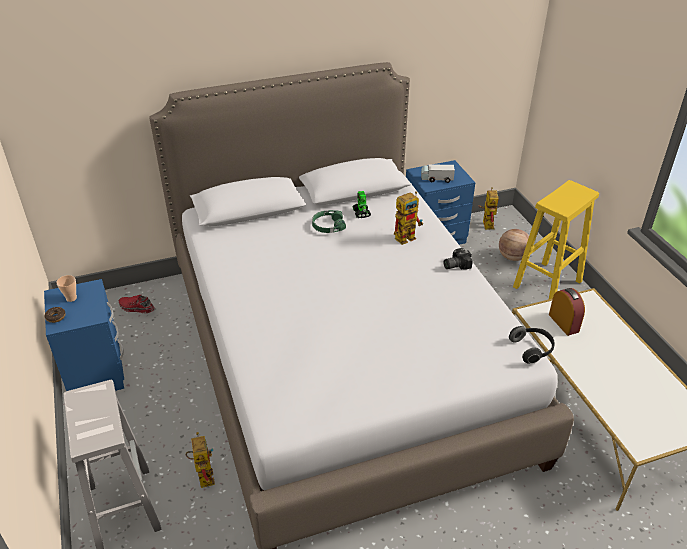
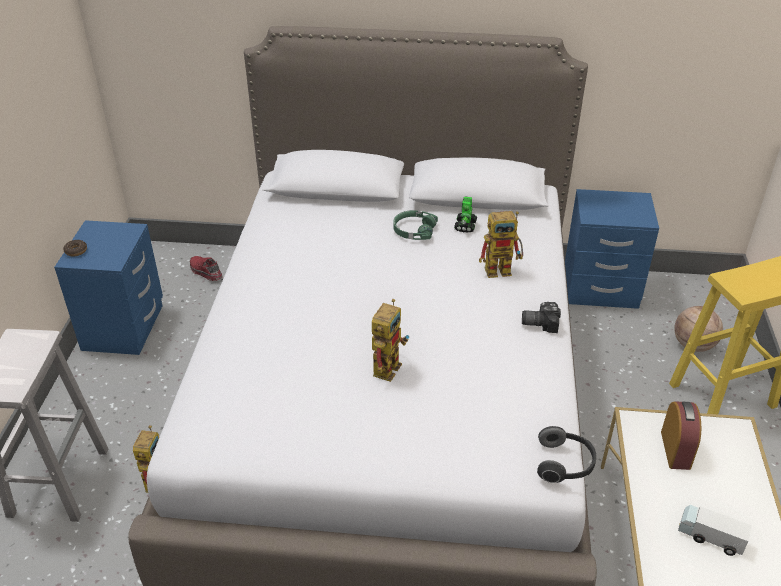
camera: 25 degrees right, 0 degrees up
cup [56,275,77,302] -> none
toy truck [421,164,455,183] -> toy truck moved to [678,505,752,556]
toy robot [478,187,498,229] -> toy robot moved to [372,299,409,382]

